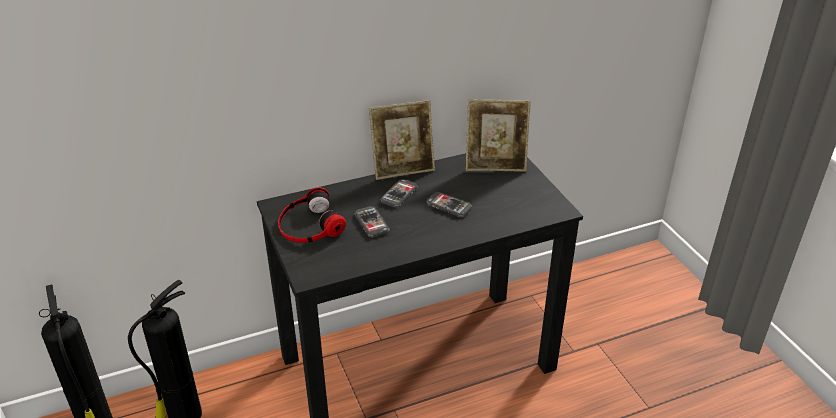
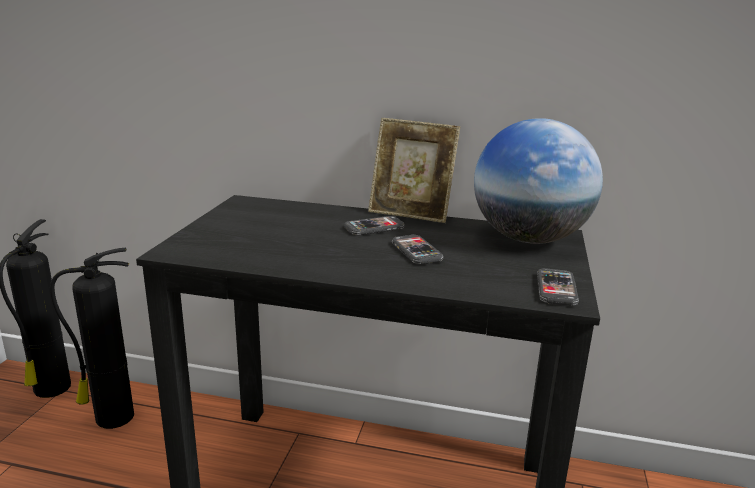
camera: 35 degrees right, 15 degrees down
headphones [278,187,346,243] -> none
phone [354,206,390,237] -> phone moved to [537,268,579,306]
picture frame [466,99,531,172] -> globe [474,118,603,244]

